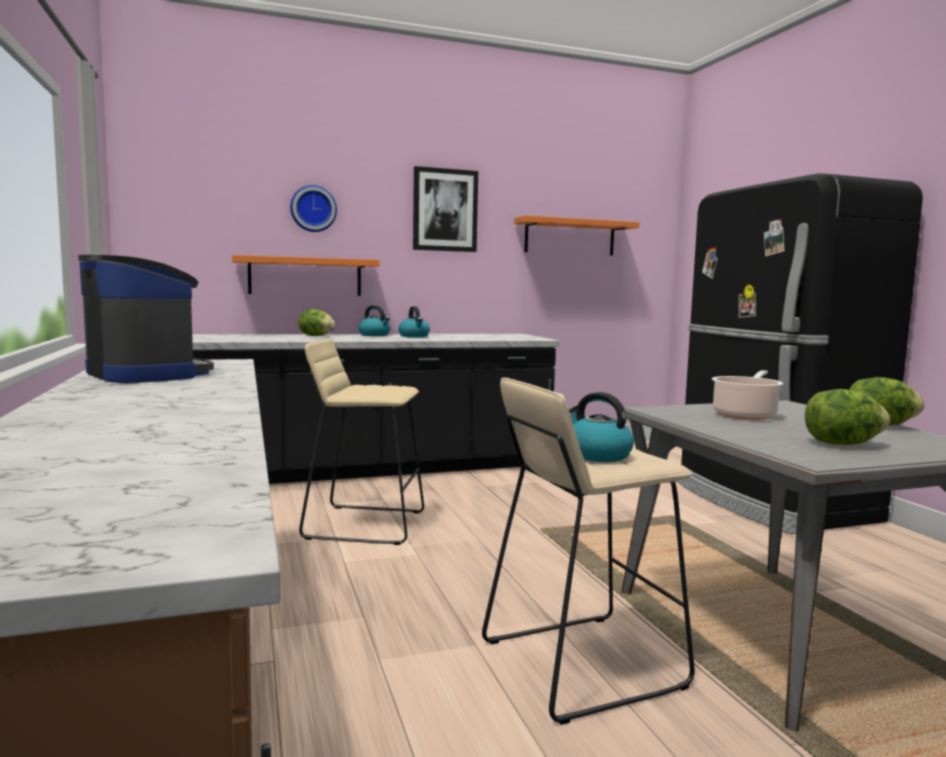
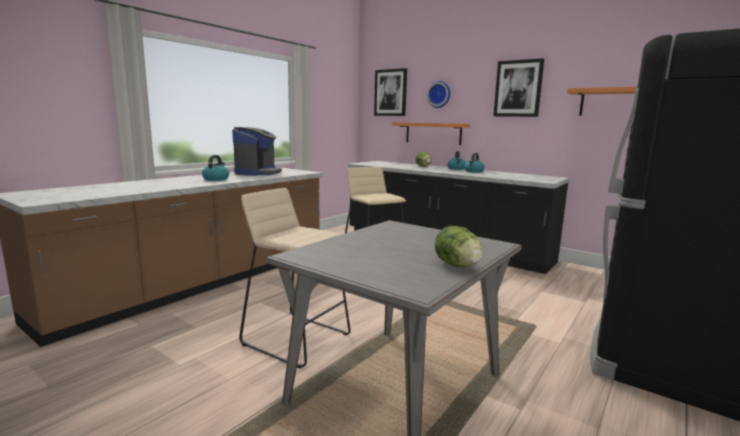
camera: 55 degrees right, 5 degrees up
kettle [568,392,634,462] -> kettle moved to [202,155,229,181]
cooking pot [712,370,784,420] -> none
lettuce [805,389,890,445] -> none
none -> picture [374,68,407,116]

